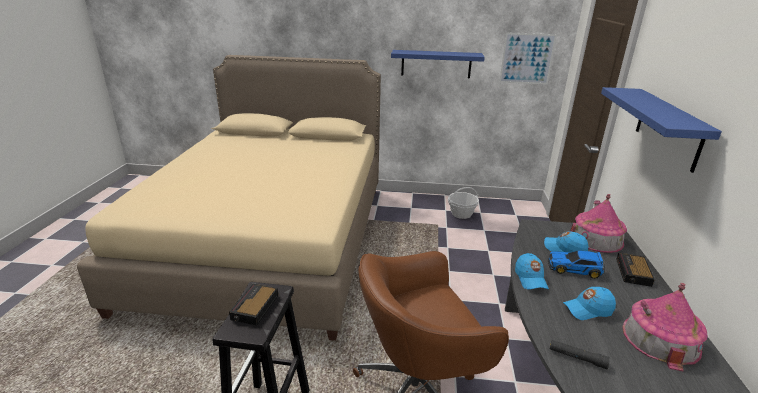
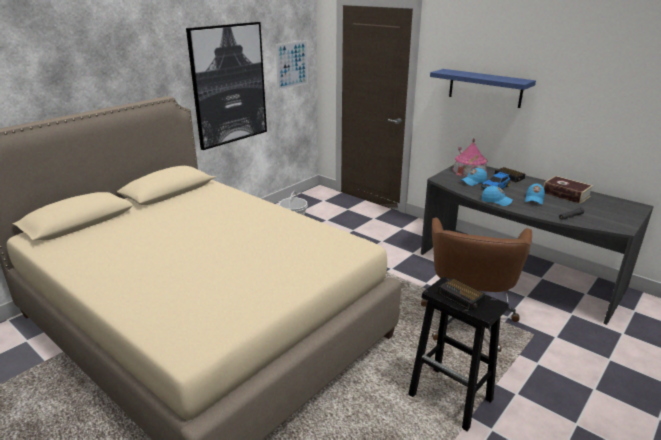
camera: 55 degrees left, 0 degrees up
blue shelf [391,50,485,78] -> picture [186,22,267,150]
toy house [622,283,708,371] -> book [543,176,593,204]

